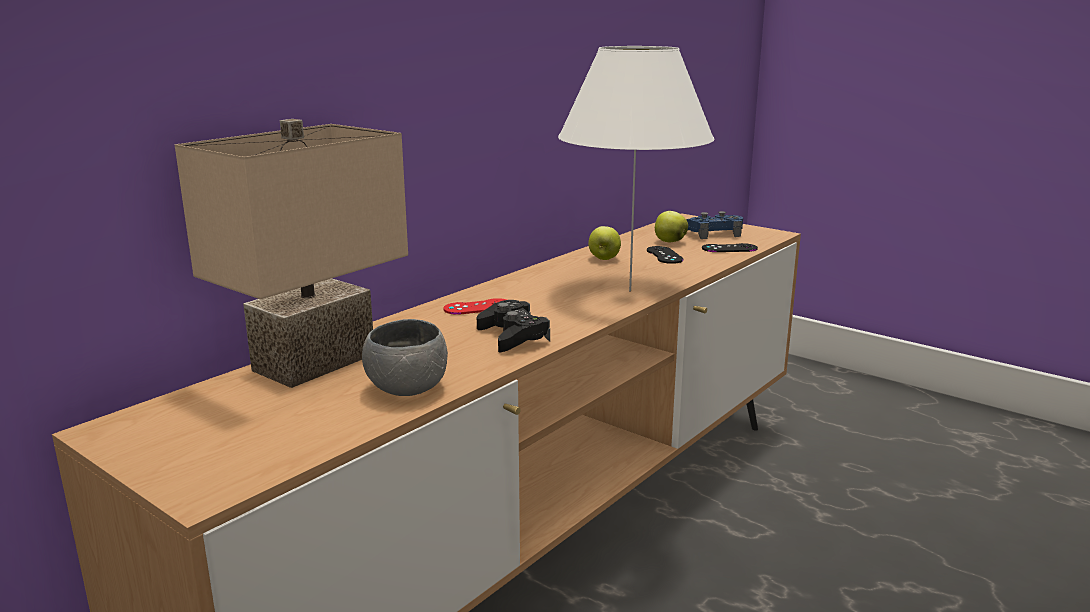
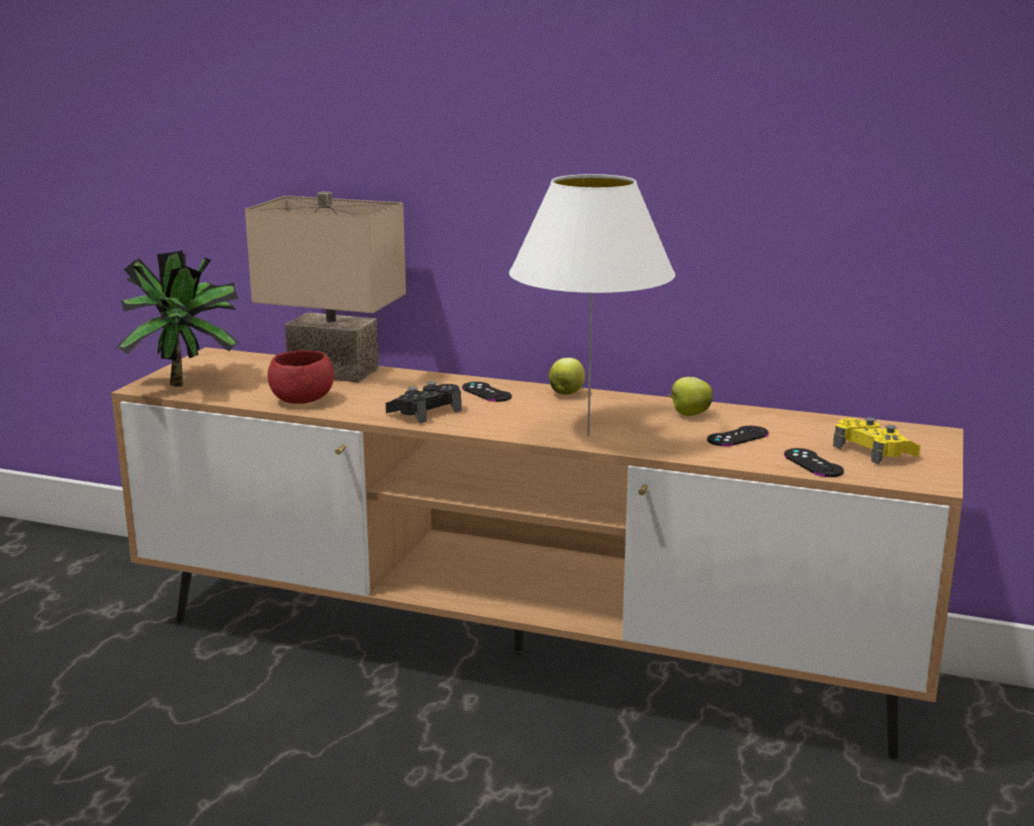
camera: 70 degrees right, 0 degrees up
grey bowl [362,319,448,396] -> red bowl [268,350,334,404]
red game controller [443,298,507,315] -> black game controller [462,382,512,402]
apple [655,211,688,242] -> apple moved to [549,358,585,395]
blue game controller [687,211,743,239] -> yellow game controller [833,417,921,465]
none -> potted plant [114,250,240,387]

